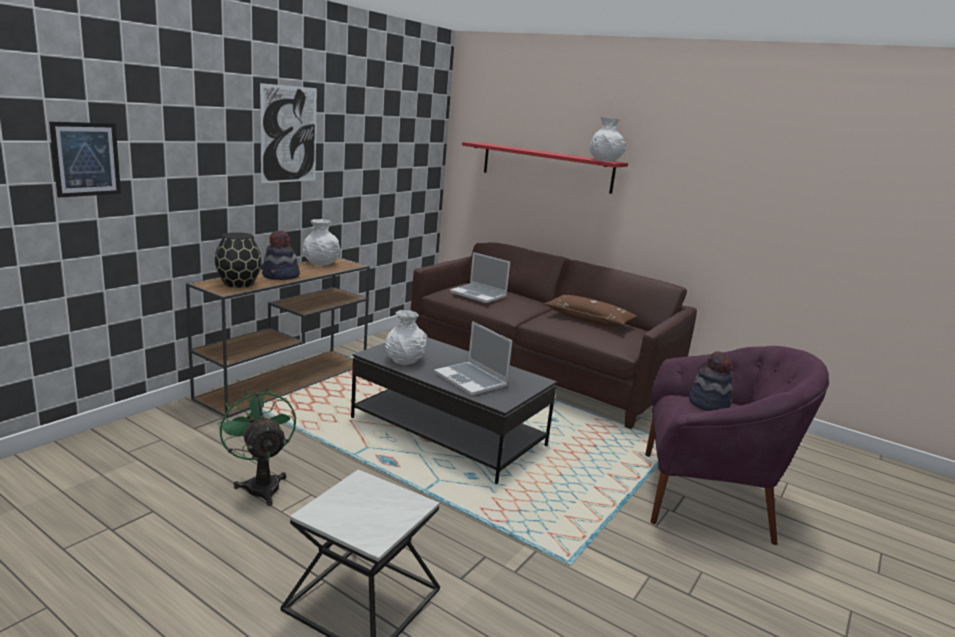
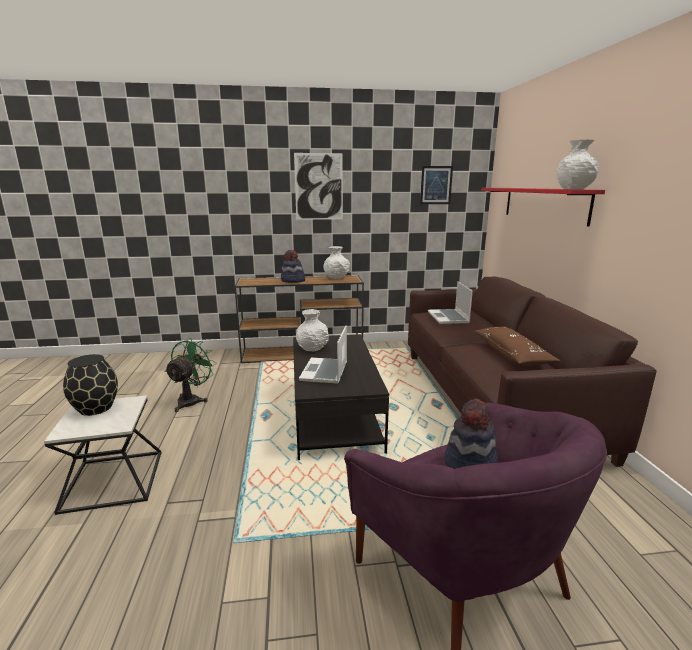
camera: 50 degrees right, 0 degrees up
picture [49,122,121,198] -> picture moved to [420,166,453,204]
black vase [215,232,262,288] -> black vase moved to [63,354,118,416]

